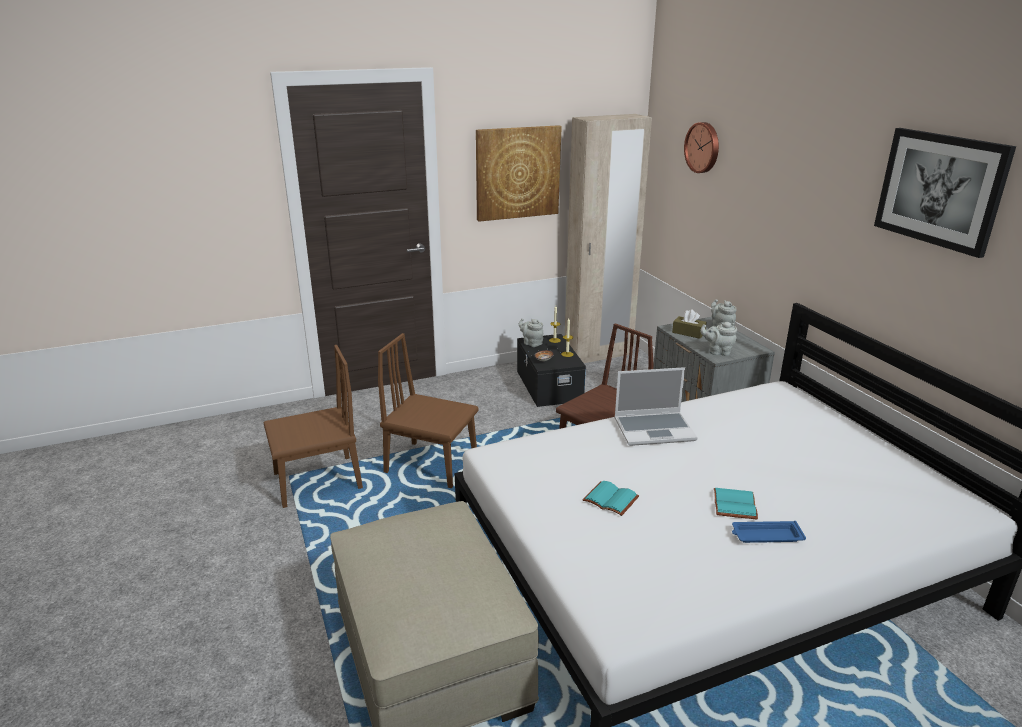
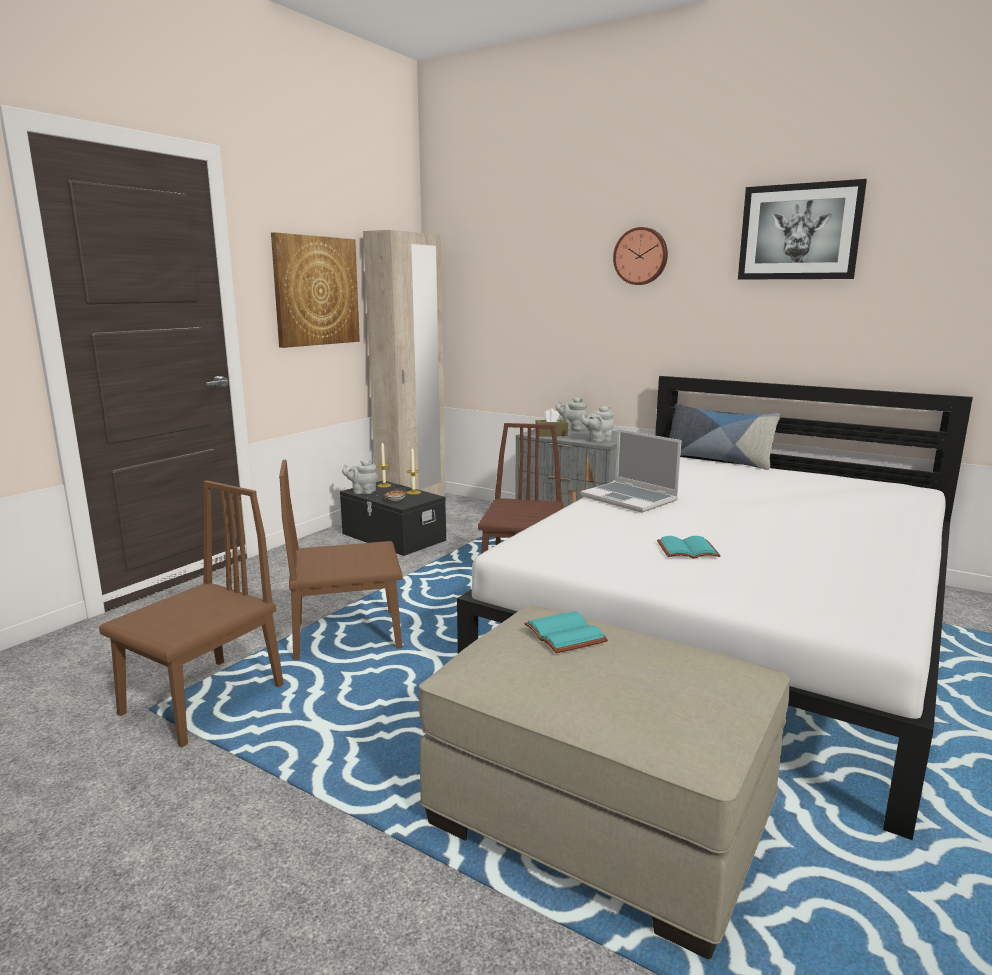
camera: 35 degrees left, 10 degrees down
laptop [614,367,698,446] -> laptop turned 90 degrees clockwise [580,429,682,513]
wall clock [684,122,719,173] -> wall clock moved to [613,227,668,285]
turquoise book [714,488,758,519] -> turquoise book moved to [524,611,608,653]
blue tray [732,521,806,543] -> none
none -> pillow [669,404,780,470]

